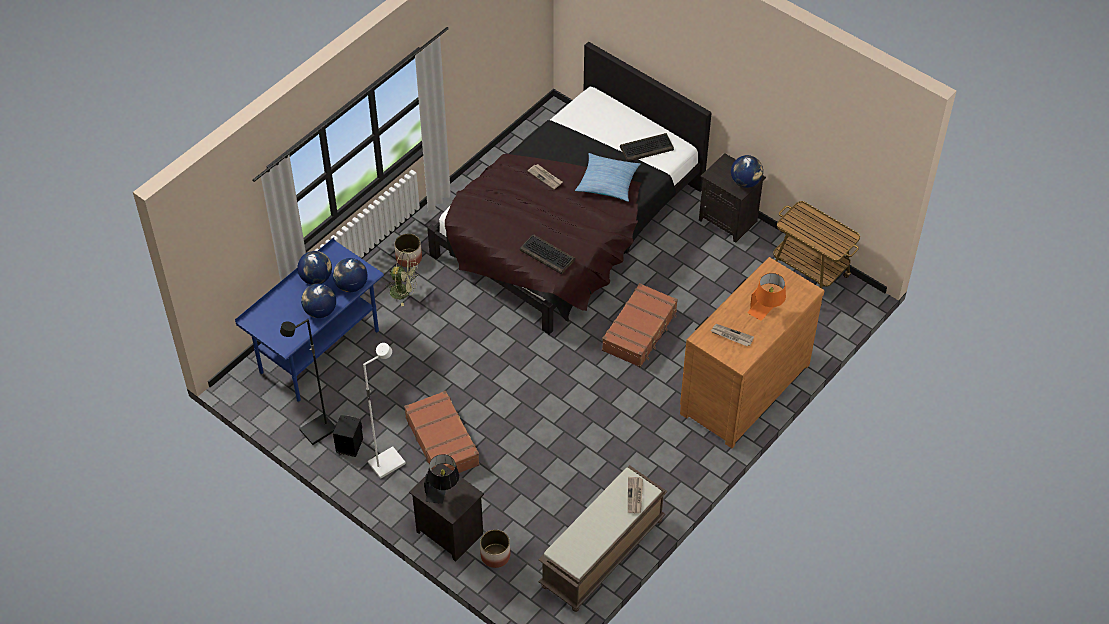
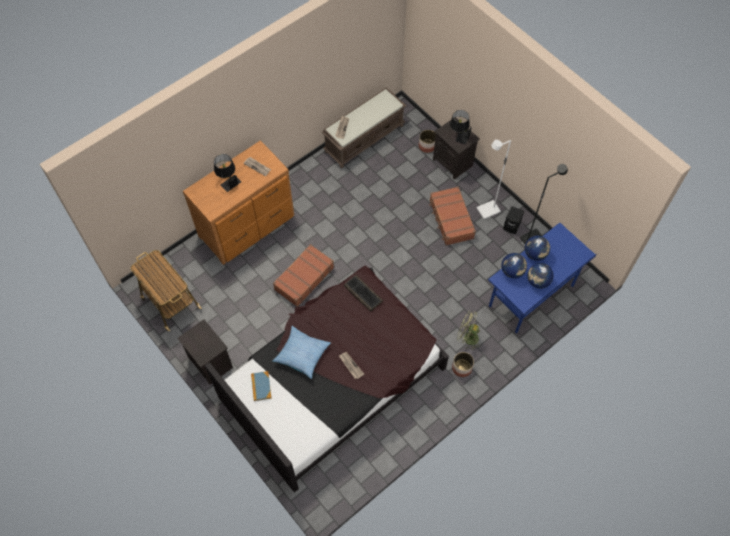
camera: 170 degrees left, 10 degrees up
keyboard [620,133,674,162] -> book [251,371,272,401]
globe [731,155,763,188] -> none
orange table lamp [747,273,786,321] -> black table lamp [214,154,241,192]

